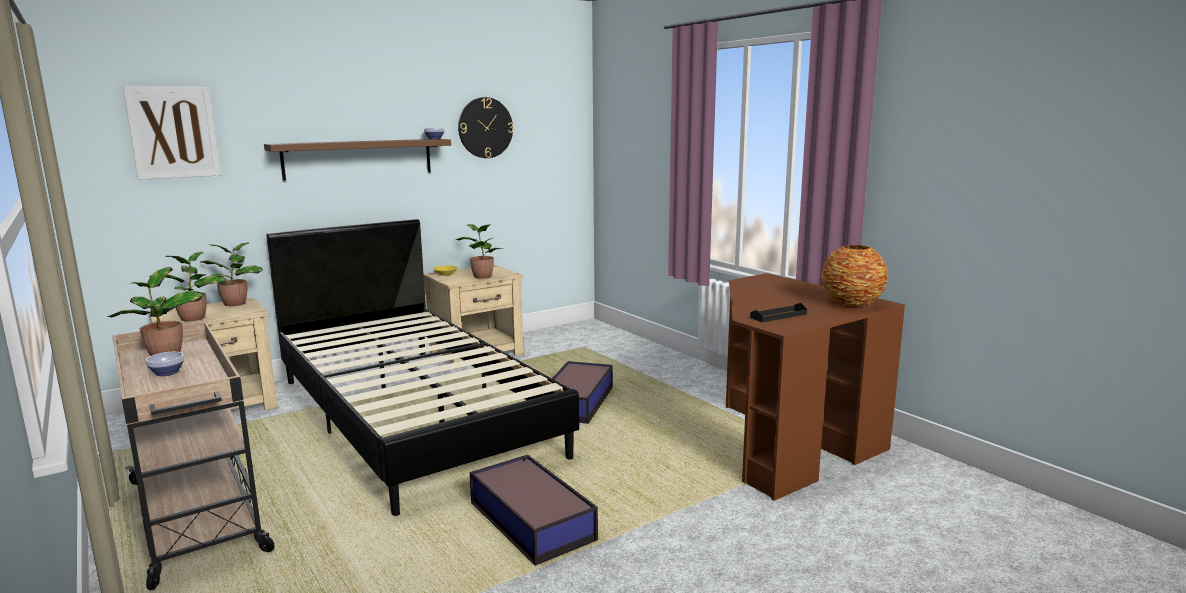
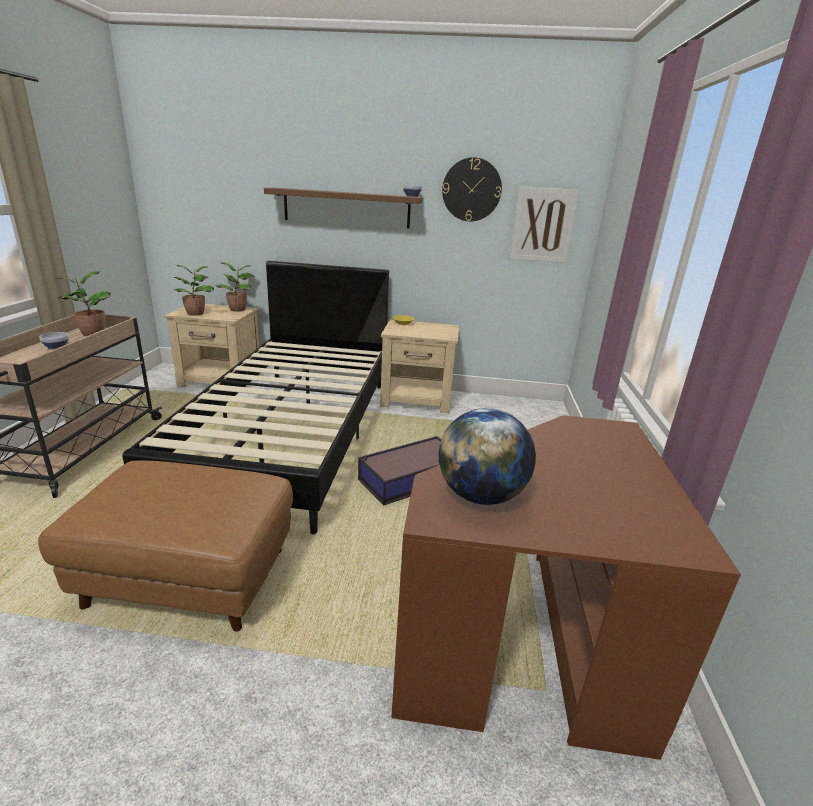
camera: 40 degrees right, 10 degrees up
picture [123,86,220,180] -> picture moved to [510,186,579,263]
potted plant [456,224,503,279] -> none
storage box [470,455,598,566] -> brown ottoman [38,461,293,631]
black tray [750,303,807,322] -> globe [439,408,536,505]
vase [821,245,888,307] -> none

